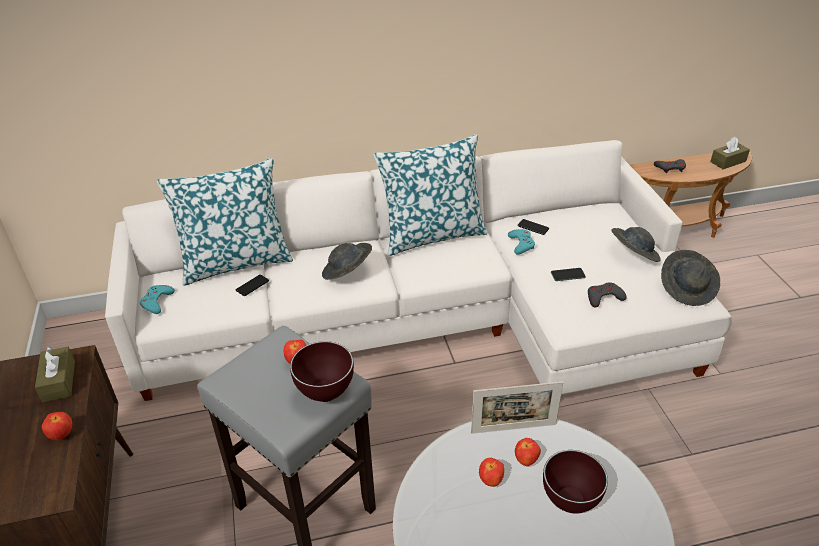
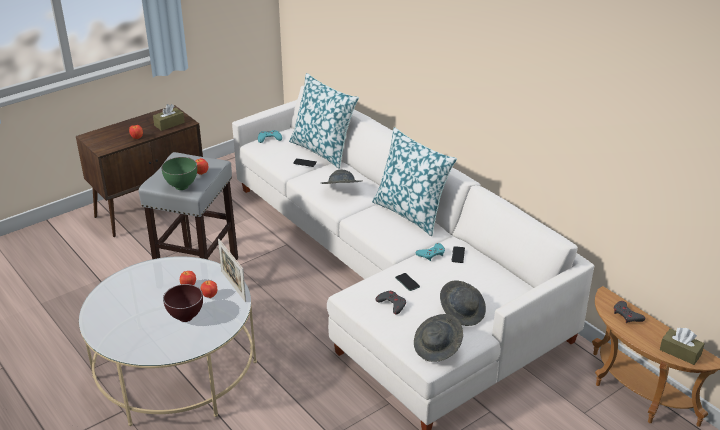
camera: 65 degrees right, 5 degrees down
brown bowl [290,341,354,402] -> green bowl [161,157,197,190]

